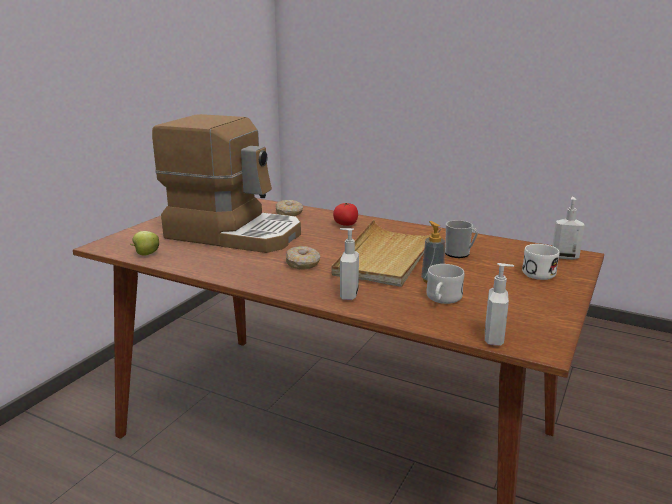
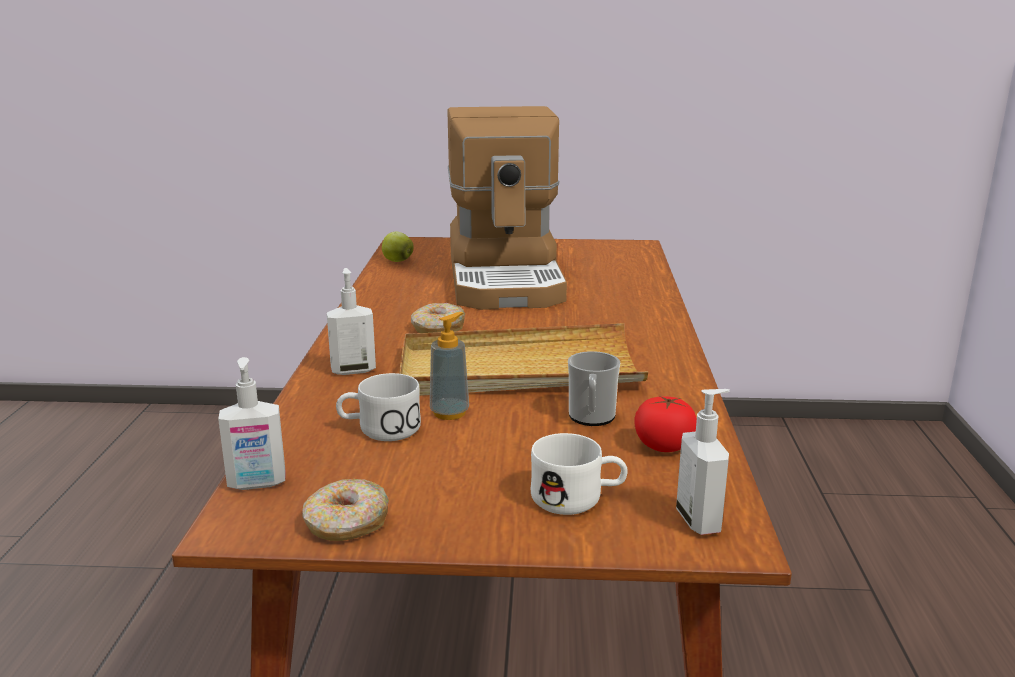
camera: 65 degrees right, 0 degrees up
donut [275,200,303,216] -> donut moved to [302,479,389,541]
tomato [333,203,358,226] -> tomato moved to [634,396,697,452]

